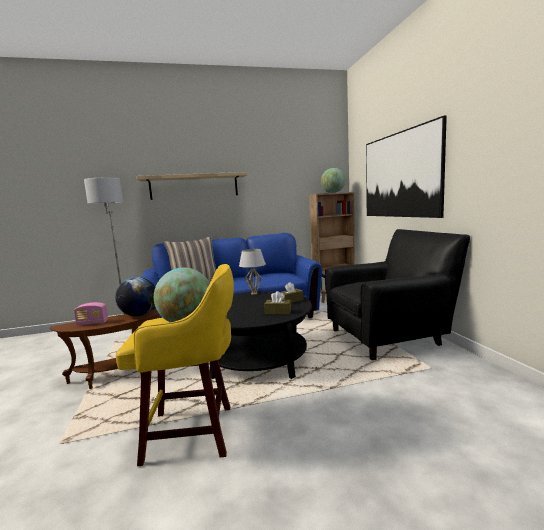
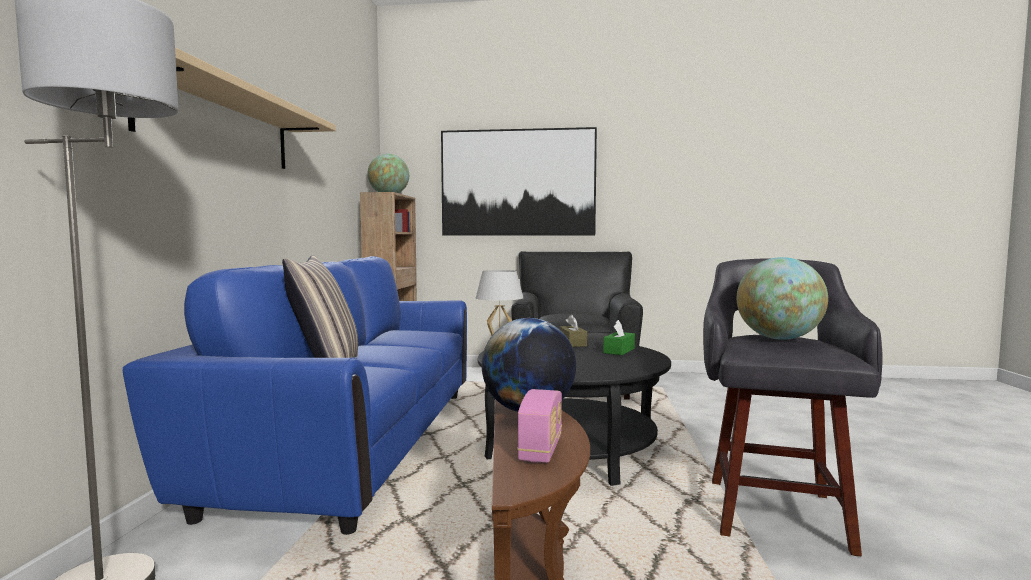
camera: 70 degrees left, 5 degrees down
yellow stool [116,264,234,466] -> grey stool [703,258,883,556]
brown tissue box [264,291,291,314] -> green tissue box [603,320,635,355]

